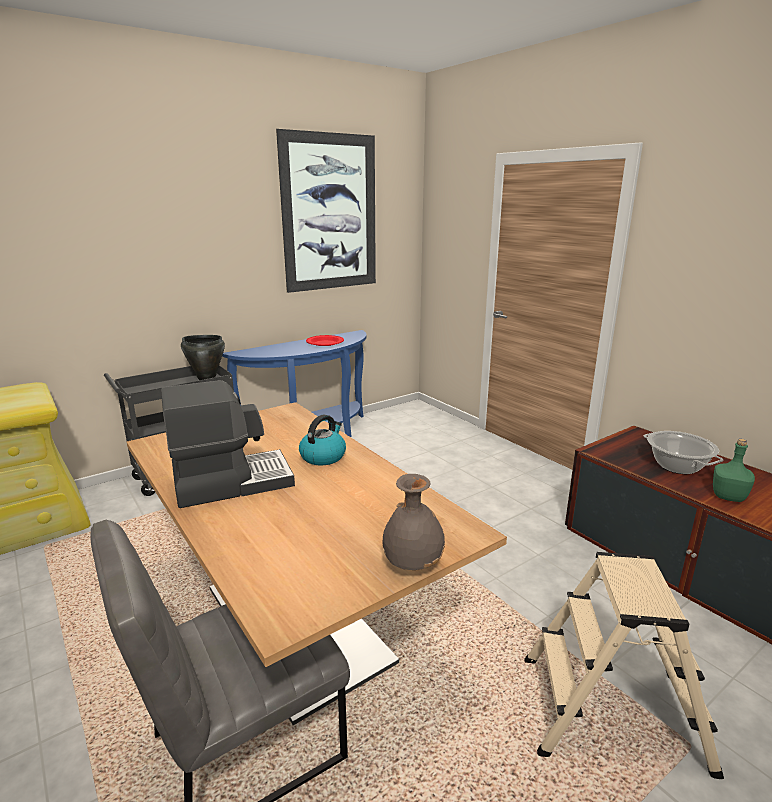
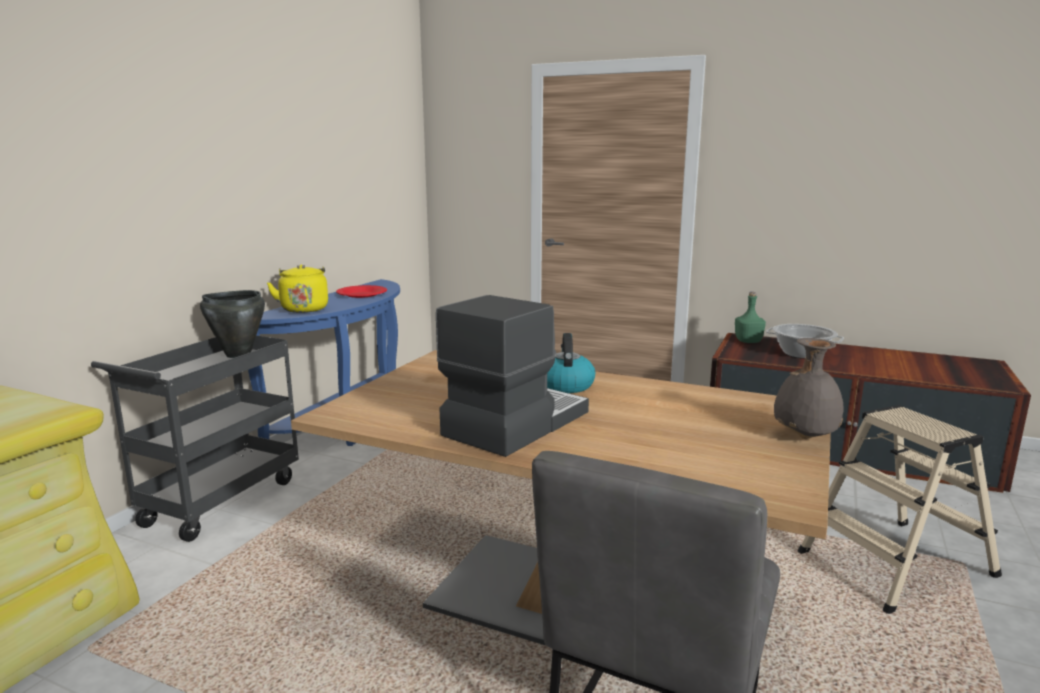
camera: 30 degrees left, 5 degrees down
picture [276,129,376,293] -> none
green bottle [713,439,755,502] -> green bottle moved to [735,292,766,343]
none -> yellow kettle [267,265,328,313]

